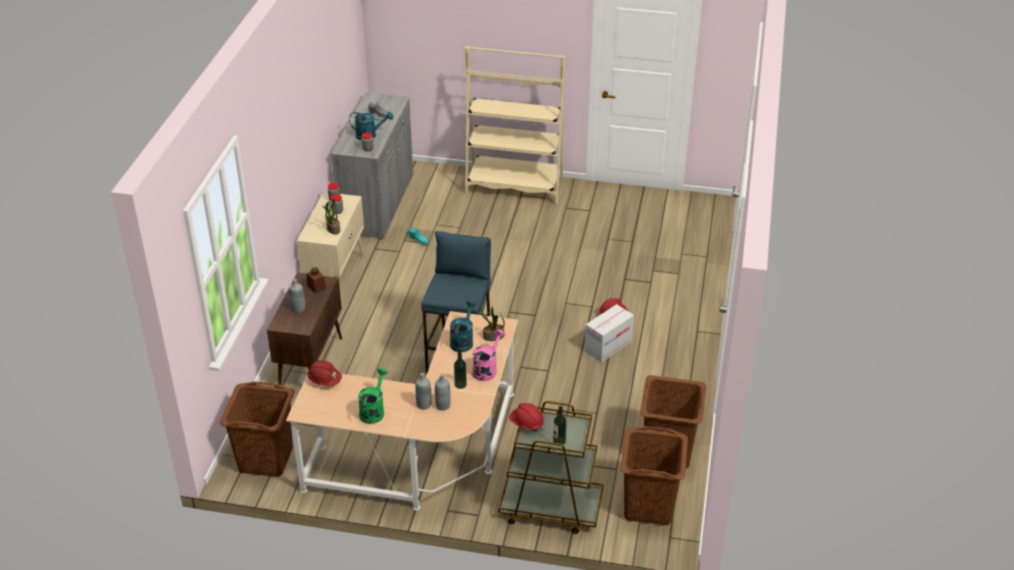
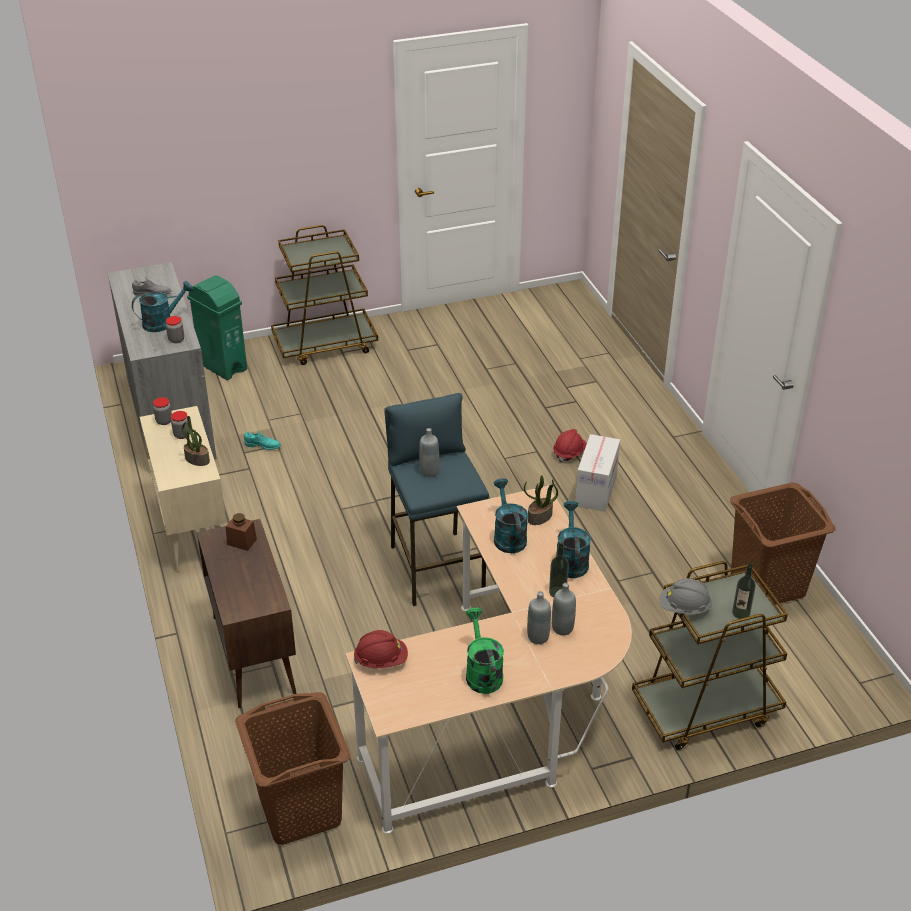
camera: 30 degrees left, 0 degrees up
grey bottle [289,279,305,313] -> grey bottle moved to [419,428,439,477]
beige bookcase [465,46,566,205] -> brown cart [271,225,378,365]
pink watering can [472,329,505,381] -> turquoise watering can [556,501,591,578]
red hard hat [509,403,544,431] -> grey hard hat [660,578,712,615]
brown laundry basket [620,426,688,525] -> none
none -> green trash can [187,276,247,380]

